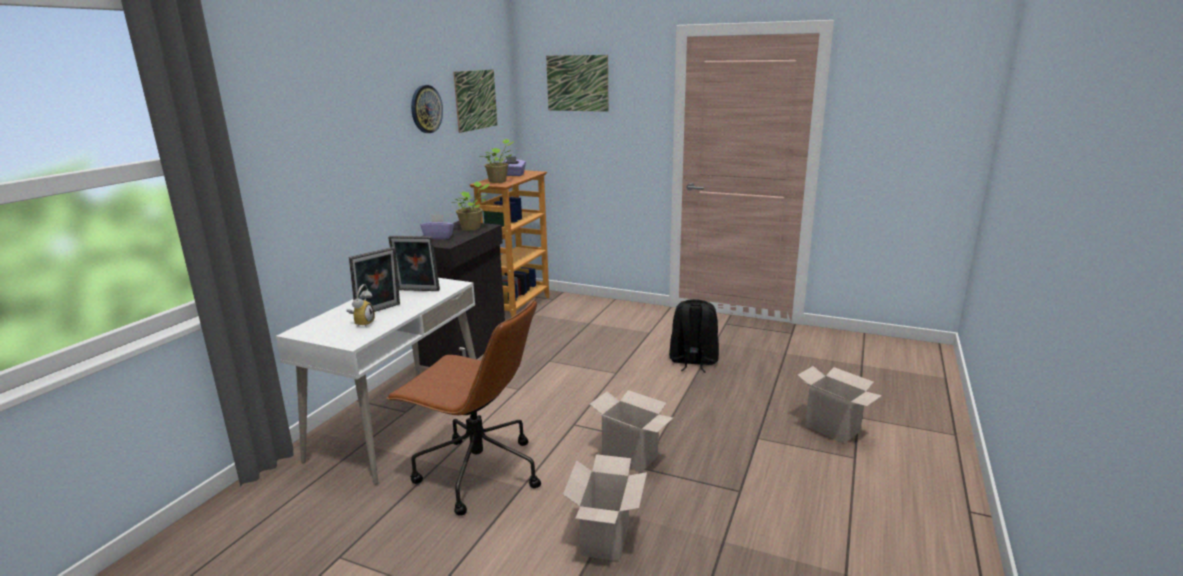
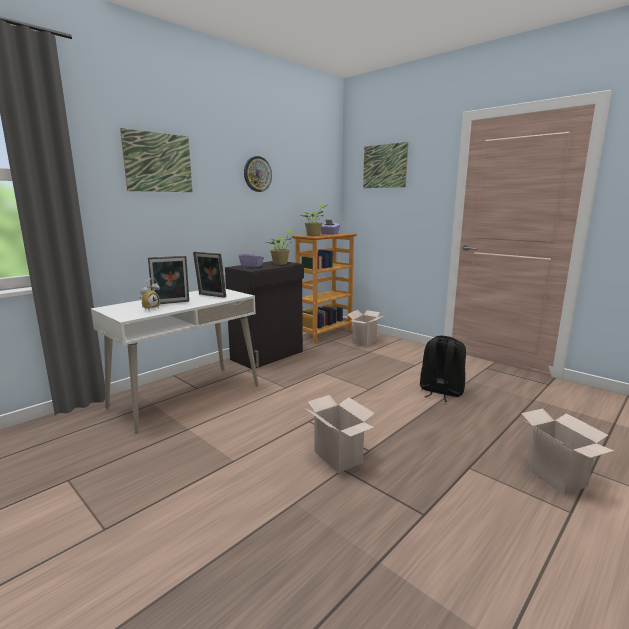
camera: 20 degrees right, 5 degrees down
brown office chair [386,299,541,516] -> none
picture [453,69,497,133] -> picture moved to [120,128,193,192]
cardboard box [563,454,647,561] -> cardboard box moved to [347,310,383,347]

